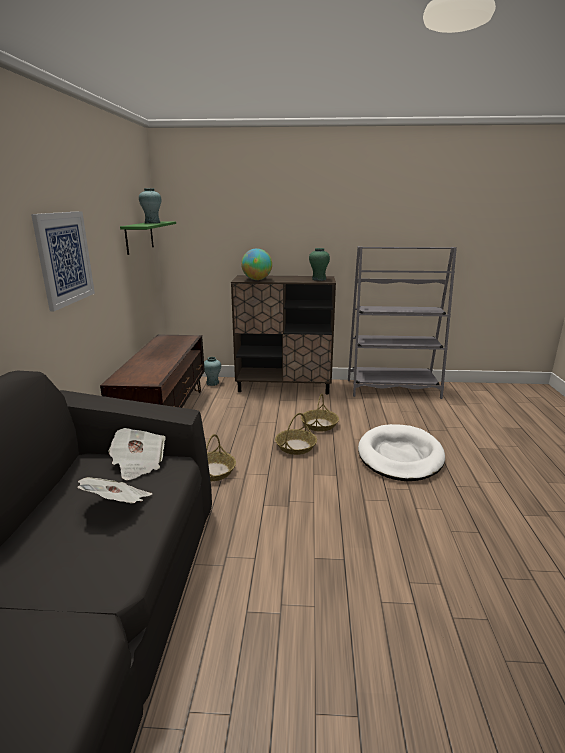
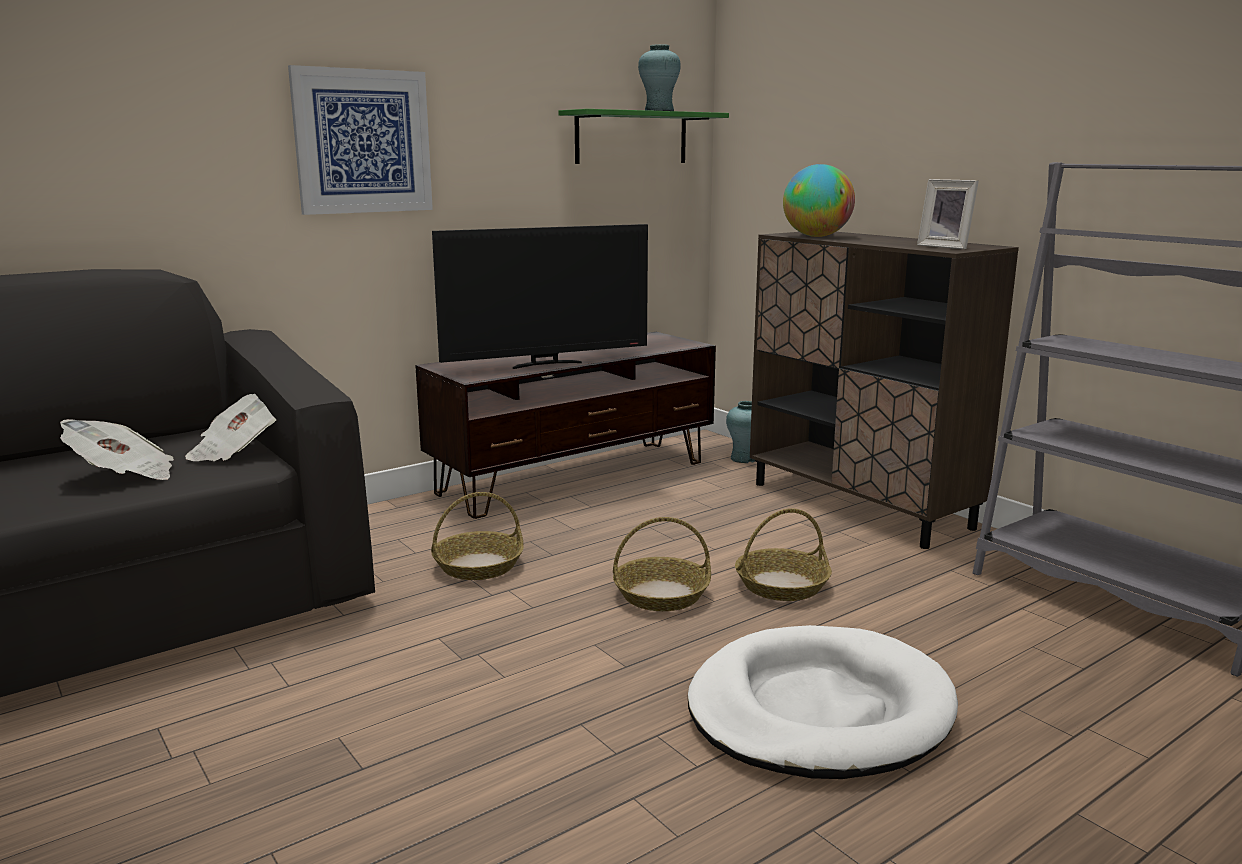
camera: 50 degrees right, 5 degrees down
green vase [309,248,330,281] -> picture frame [917,179,979,249]
none -> television [432,224,648,369]

